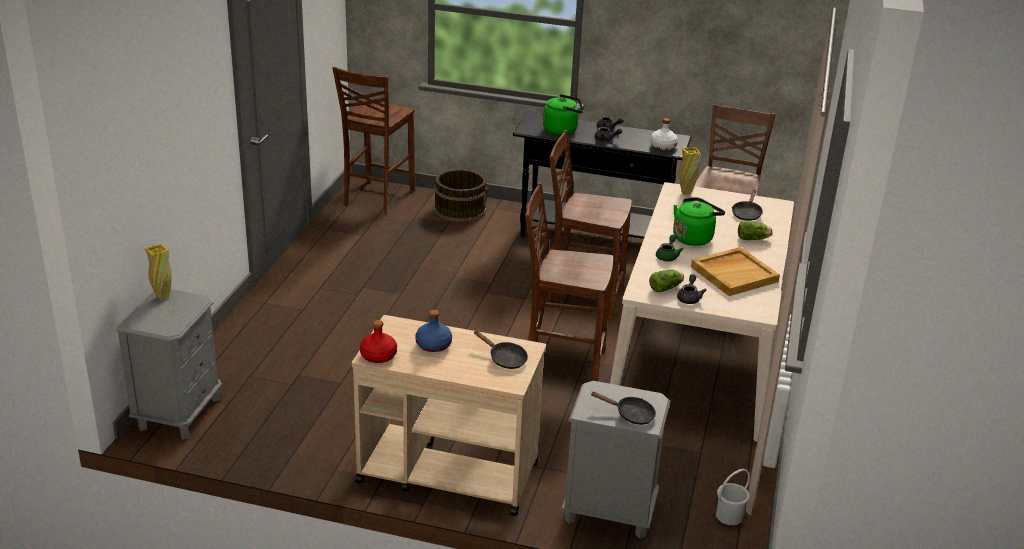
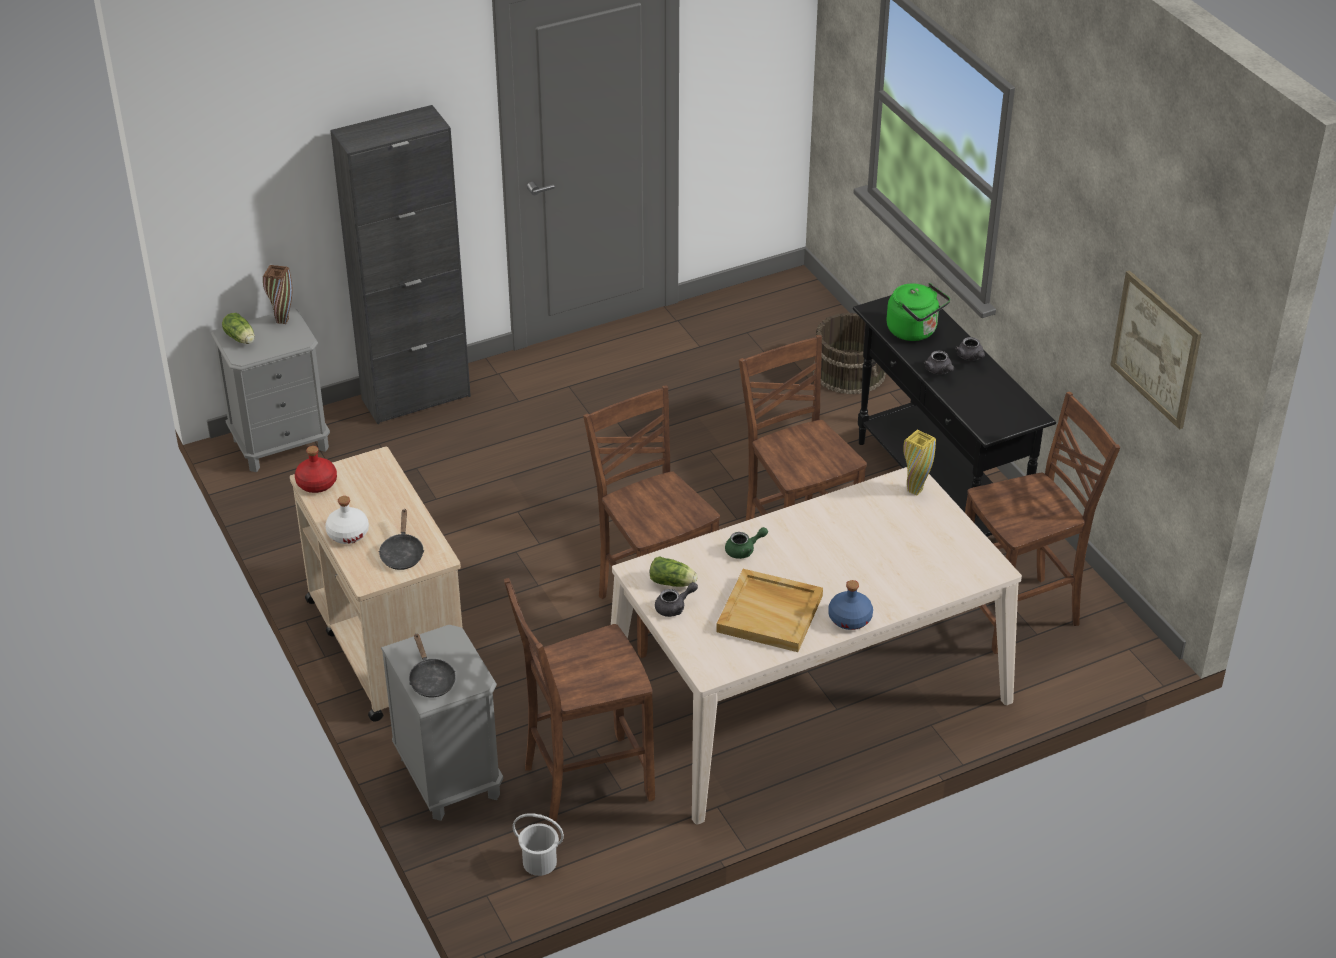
camera: 50 degrees right, 10 degrees up
yellow vase [144,244,172,300] -> brown vase [263,265,292,324]
brown chair [332,67,415,214] -> brown chair moved to [504,578,655,825]
blue bottle [415,310,452,352] -> blue bottle moved to [828,580,873,630]
white bottle [650,118,678,150] -> white bottle moved to [325,496,369,544]
green kettle [673,197,725,246] -> none
black frying pan [732,189,763,221] -> none
lettuce [738,221,773,240] -> lettuce moved to [222,313,255,344]
none -> black cabinet [330,105,471,424]
none -> picture [1110,270,1202,430]

